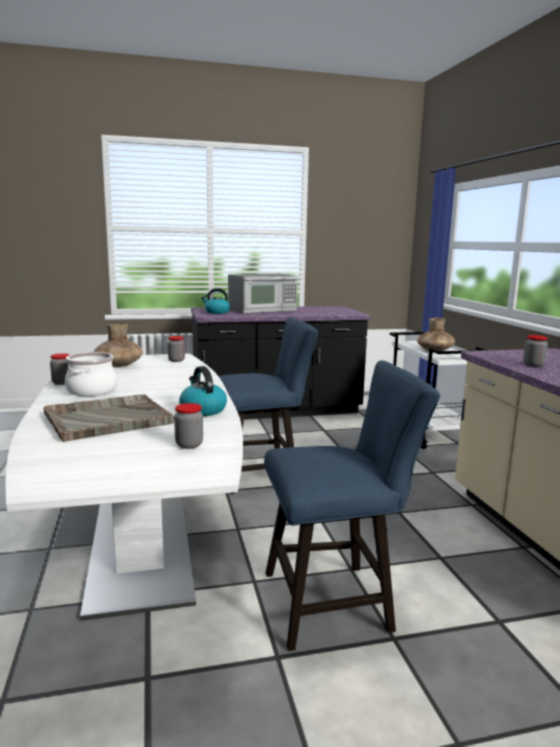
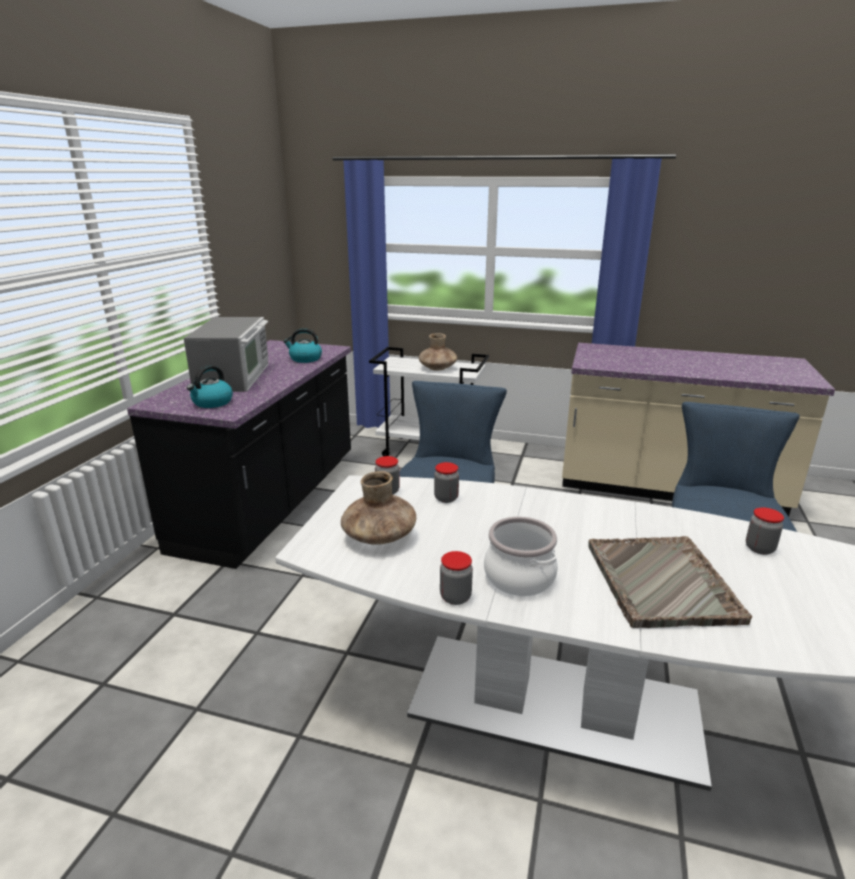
camera: 60 degrees left, 10 degrees up
kettle [179,366,227,416] -> kettle moved to [283,328,322,363]
jar [523,335,548,367] -> jar moved to [434,462,459,503]

